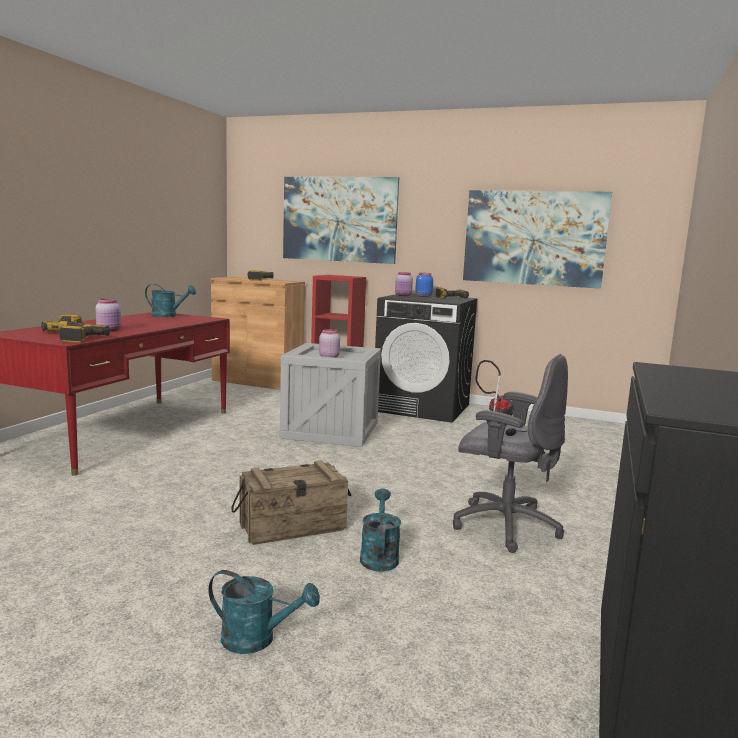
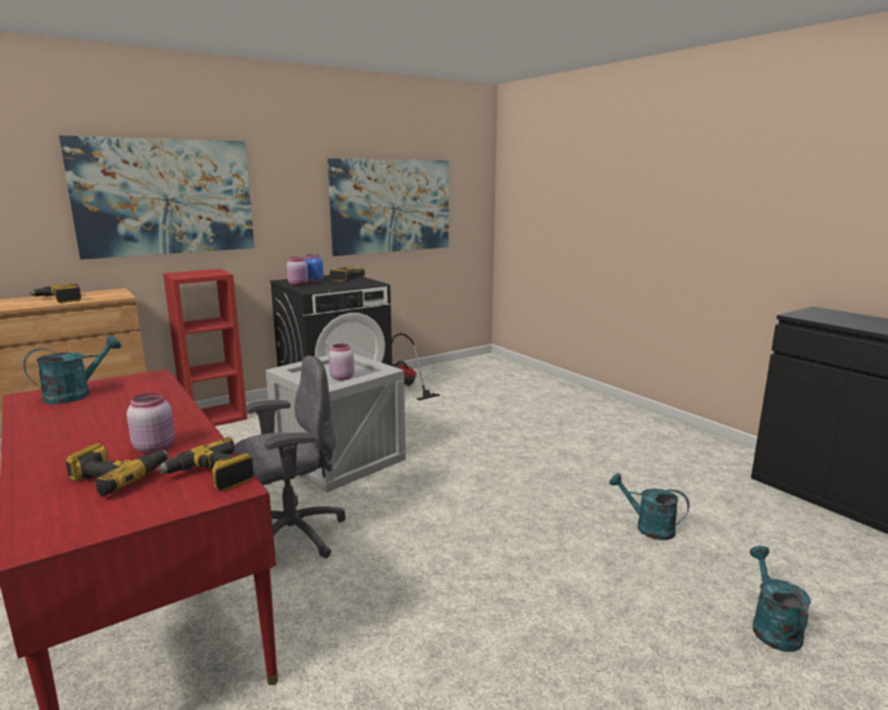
camera: 55 degrees left, 5 degrees up
turquoise watering can [208,570,320,654] -> turquoise watering can turned 45 degrees counterclockwise [749,546,811,652]
crate [231,461,351,545] -> none
grey office chair [453,354,568,553] -> grey office chair moved to [234,356,346,558]

